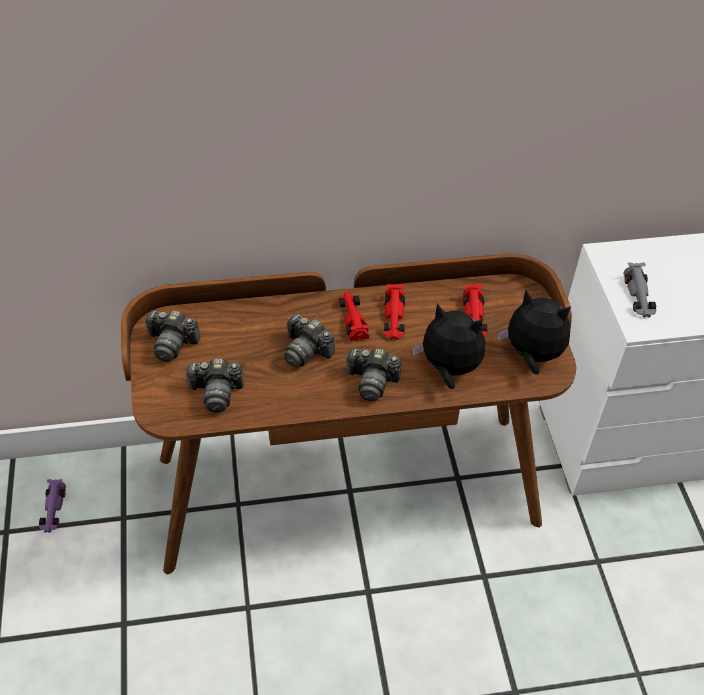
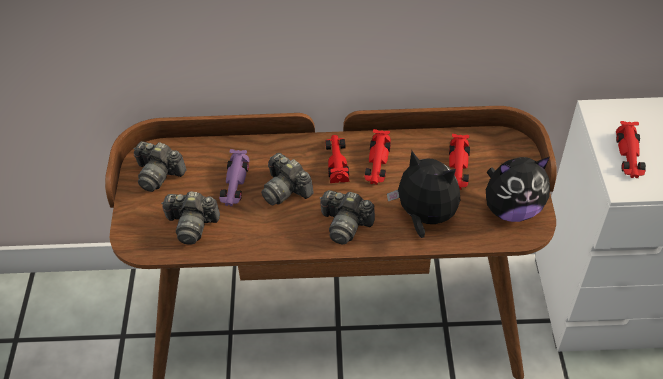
camera: 10 degrees right, 0 degrees up
purple toy car [39,479,66,533] -> purple toy car moved to [219,149,250,206]
plush toy [498,290,571,375] -> plush toy turned 135 degrees clockwise [486,157,550,222]
grey toy car [623,263,656,318] -> red toy car [616,121,646,178]

